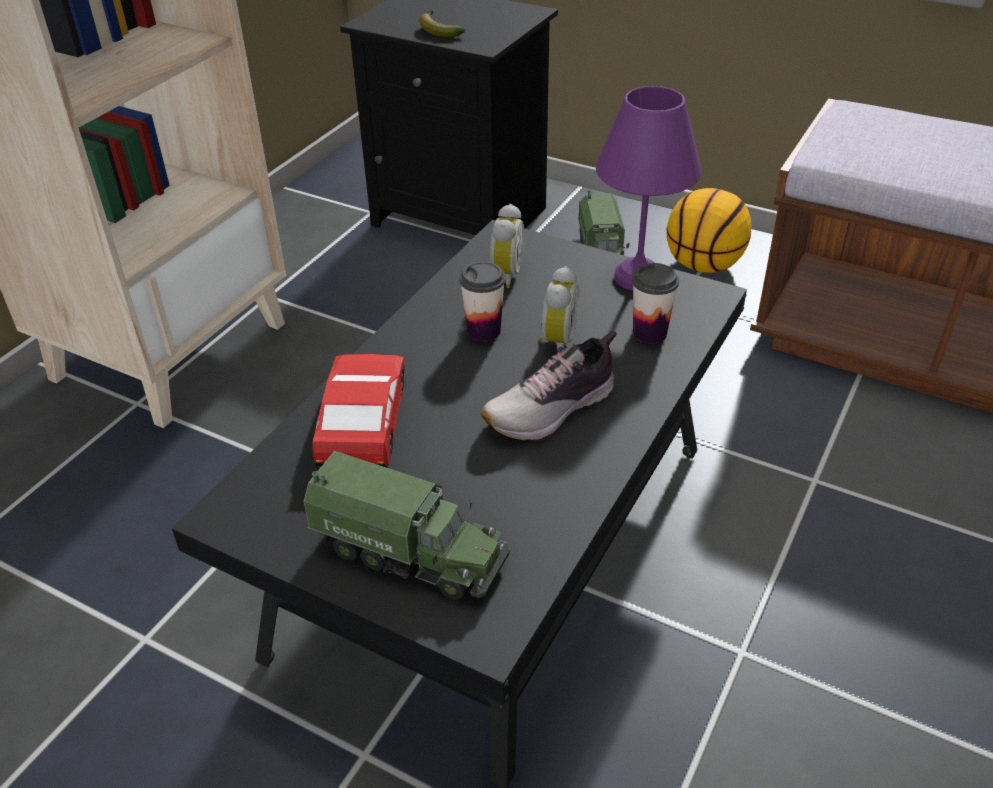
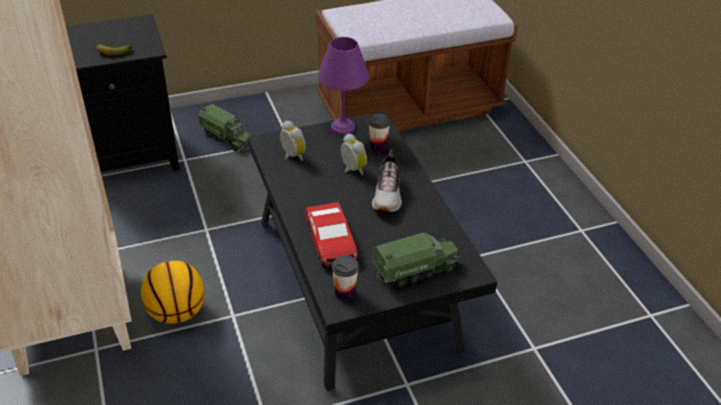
camera: 50 degrees left, 0 degrees up
toy car [312,354,405,468] -> toy car turned 150 degrees counterclockwise [306,202,357,269]
cup [459,261,506,341] -> cup moved to [332,255,359,301]
basketball [667,188,752,273] -> basketball moved to [141,261,204,324]

